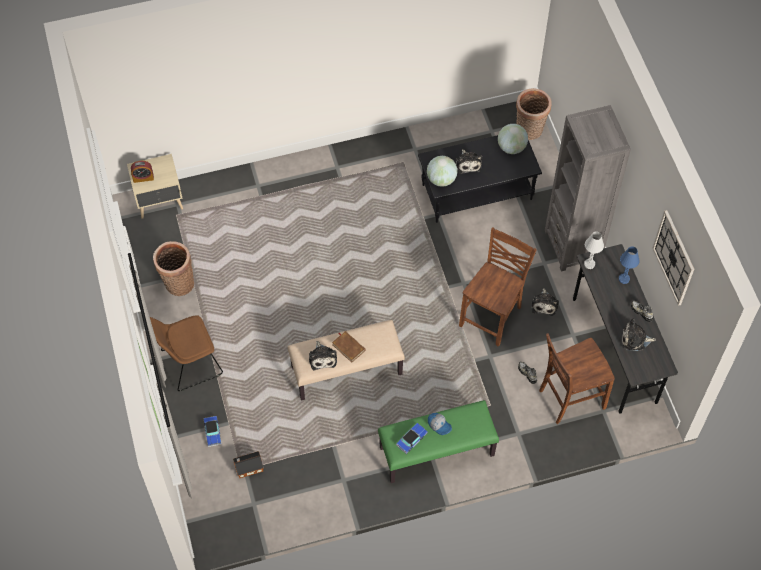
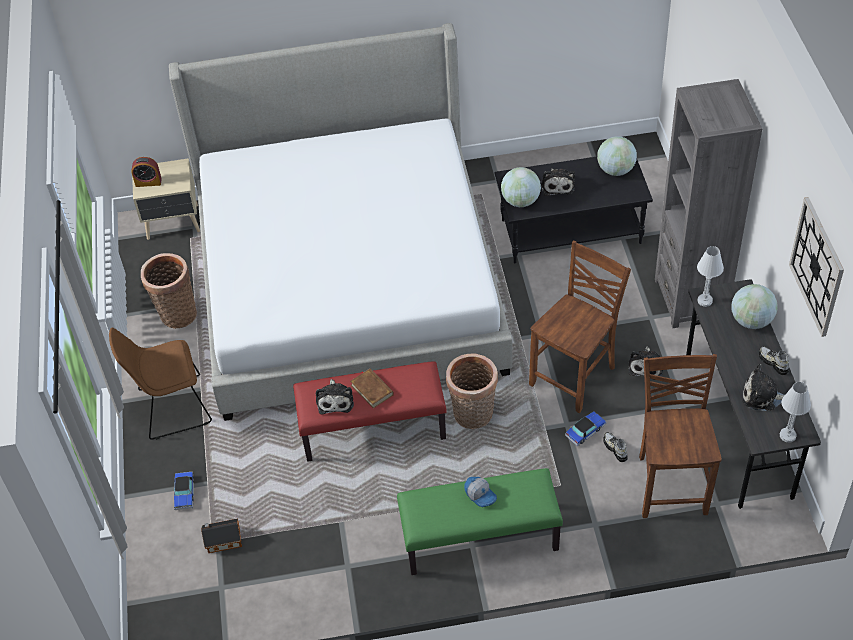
camera: 10 degrees right, 10 degrees down
beige bench [288,320,405,400] -> red bench [293,361,447,462]
toy car [396,423,428,454] -> toy car moved to [565,411,606,446]
basket [516,88,552,140] -> basket moved to [446,354,498,429]
brown chair [539,333,615,424] -> brown chair turned 105 degrees clockwise [639,354,722,518]
blue table lamp [619,247,640,284] -> globe [732,284,777,329]
none -> bed [169,23,512,421]
none -> white table lamp [780,382,811,442]

